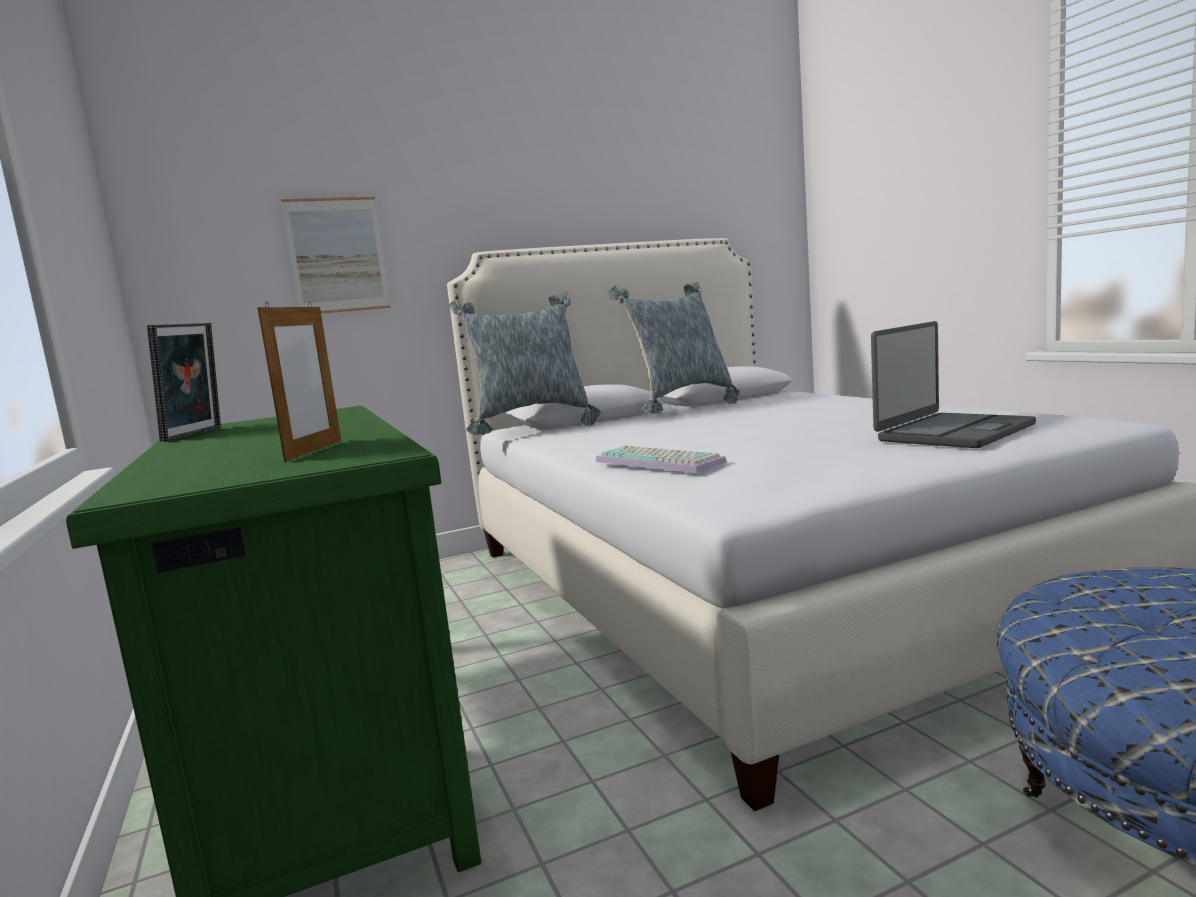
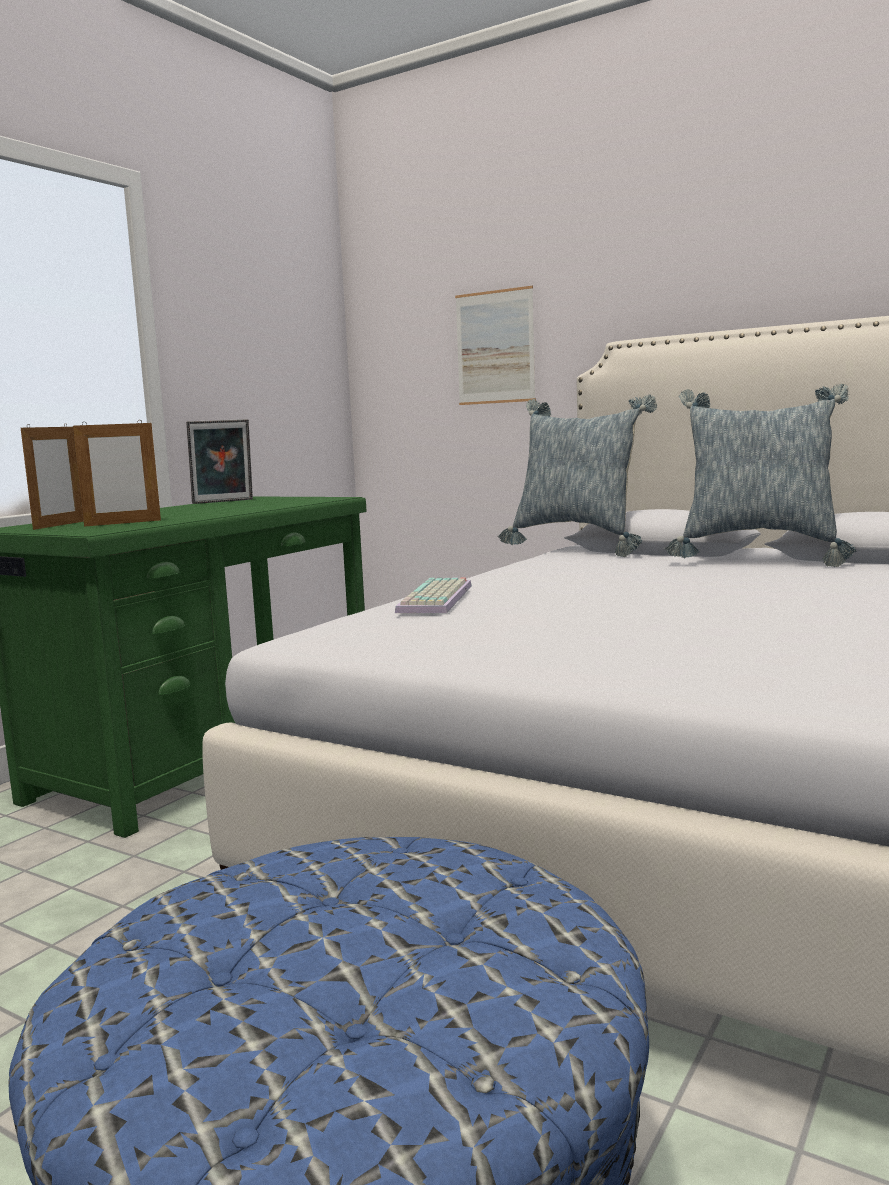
camera: 55 degrees right, 0 degrees up
laptop [871,321,1036,448] -> none
none -> picture frame [21,423,84,530]

